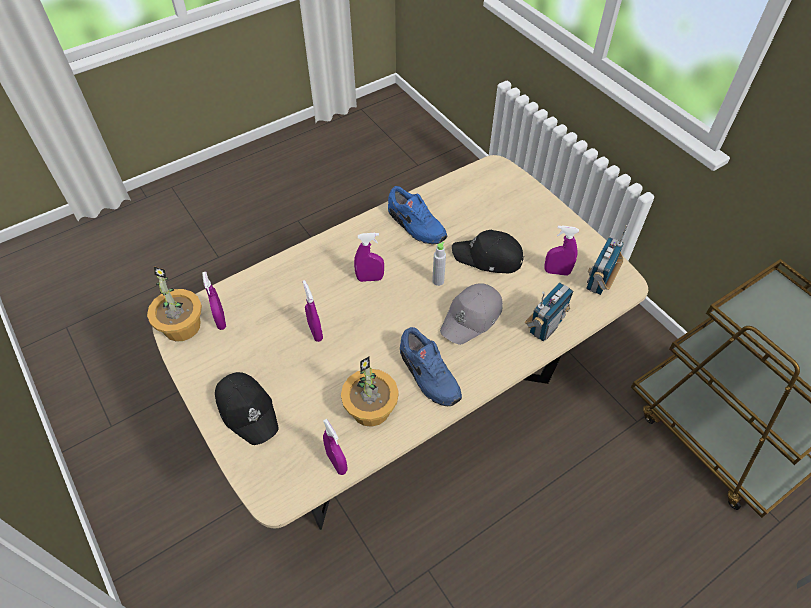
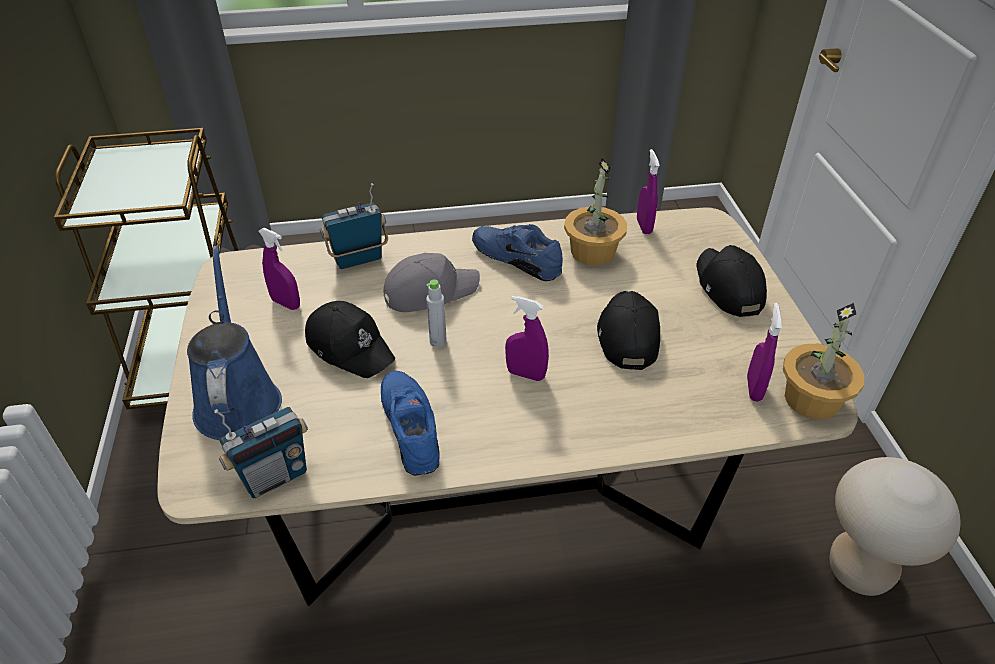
camera: 155 degrees left, 10 degrees down
purple spray bottle [303,280,323,342] -> black cap [597,291,660,370]
blue shoe [400,327,462,406] -> blue shoe turned 45 degrees counterclockwise [472,224,563,281]
radio [586,225,628,295] -> radio moved to [214,407,308,498]
none -> blue watering can [187,245,282,440]
none -> beige stool [829,457,961,596]

